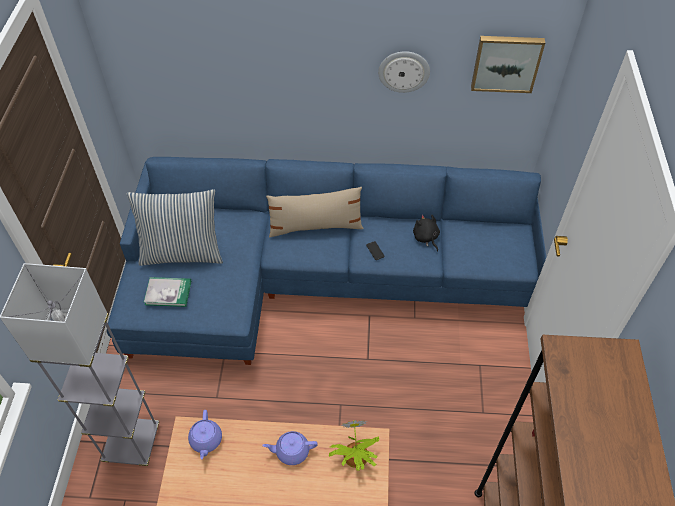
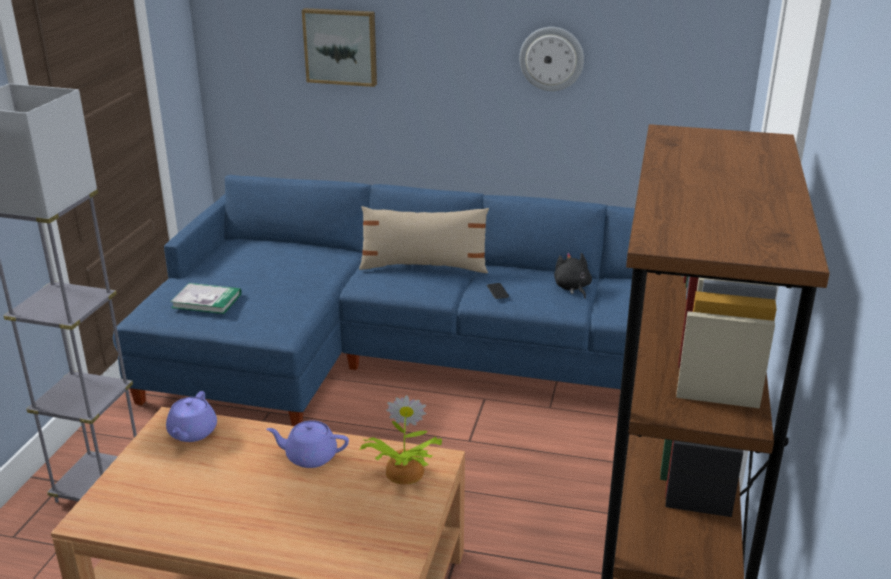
camera: 10 degrees right, 25 degrees down
pillow [126,189,223,266] -> none
picture [471,36,545,93] -> picture moved to [302,8,377,87]

